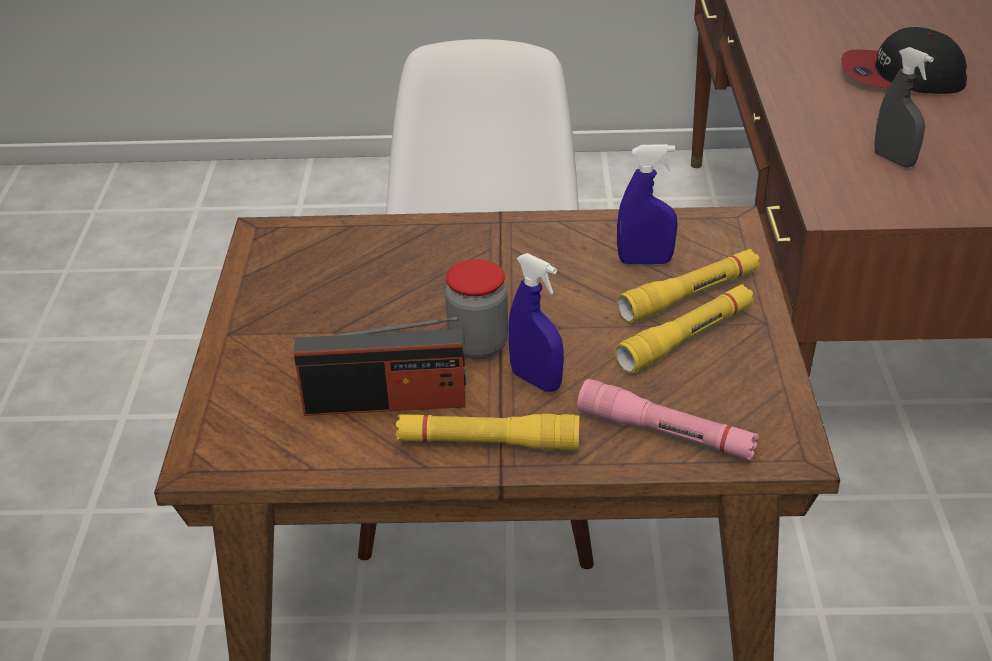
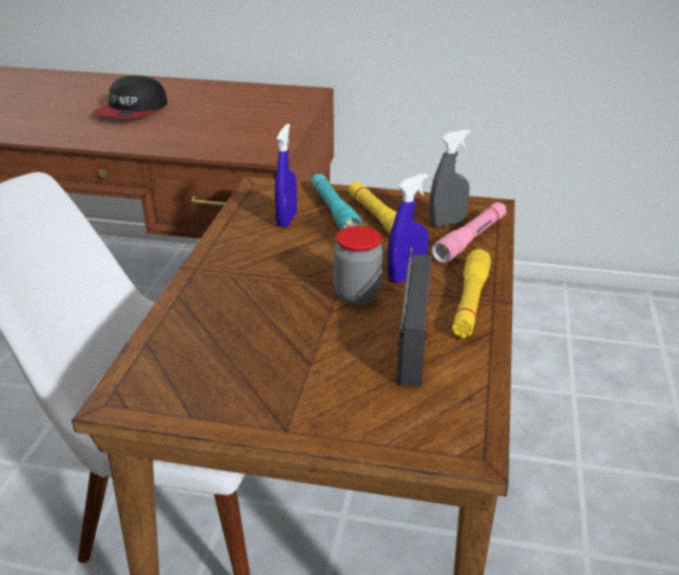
camera: 80 degrees left, 5 degrees down
yellow flashlight [617,249,760,323] -> turquoise flashlight [311,174,363,230]
grey spray bottle [874,47,934,168] -> grey spray bottle moved to [429,130,471,227]

